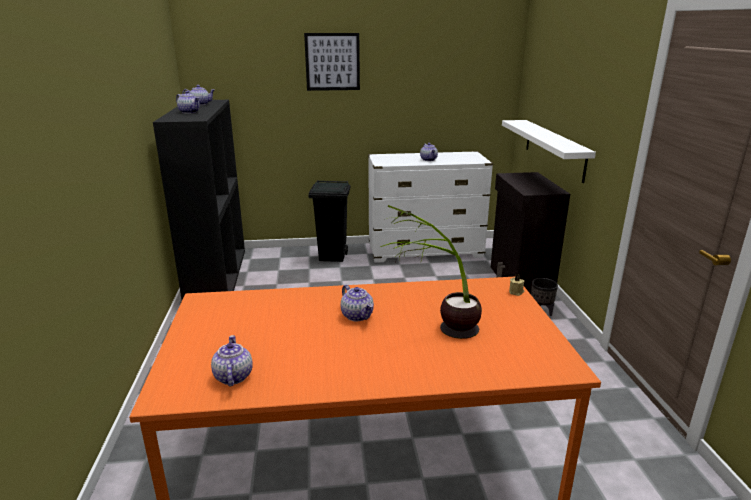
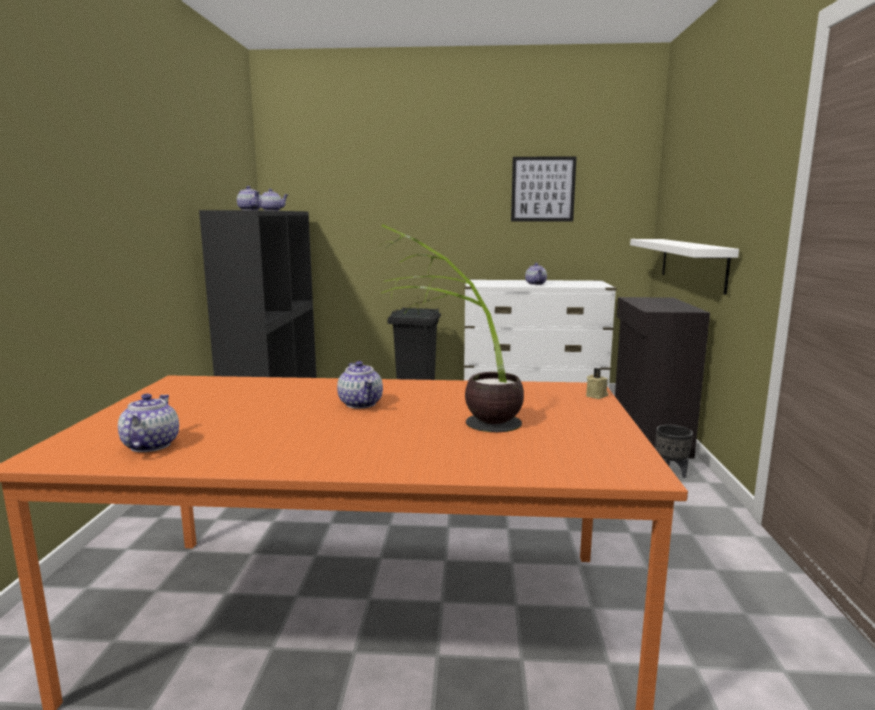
camera: 10 degrees right, 10 degrees down
picture [304,33,360,91] -> picture moved to [511,156,577,222]

